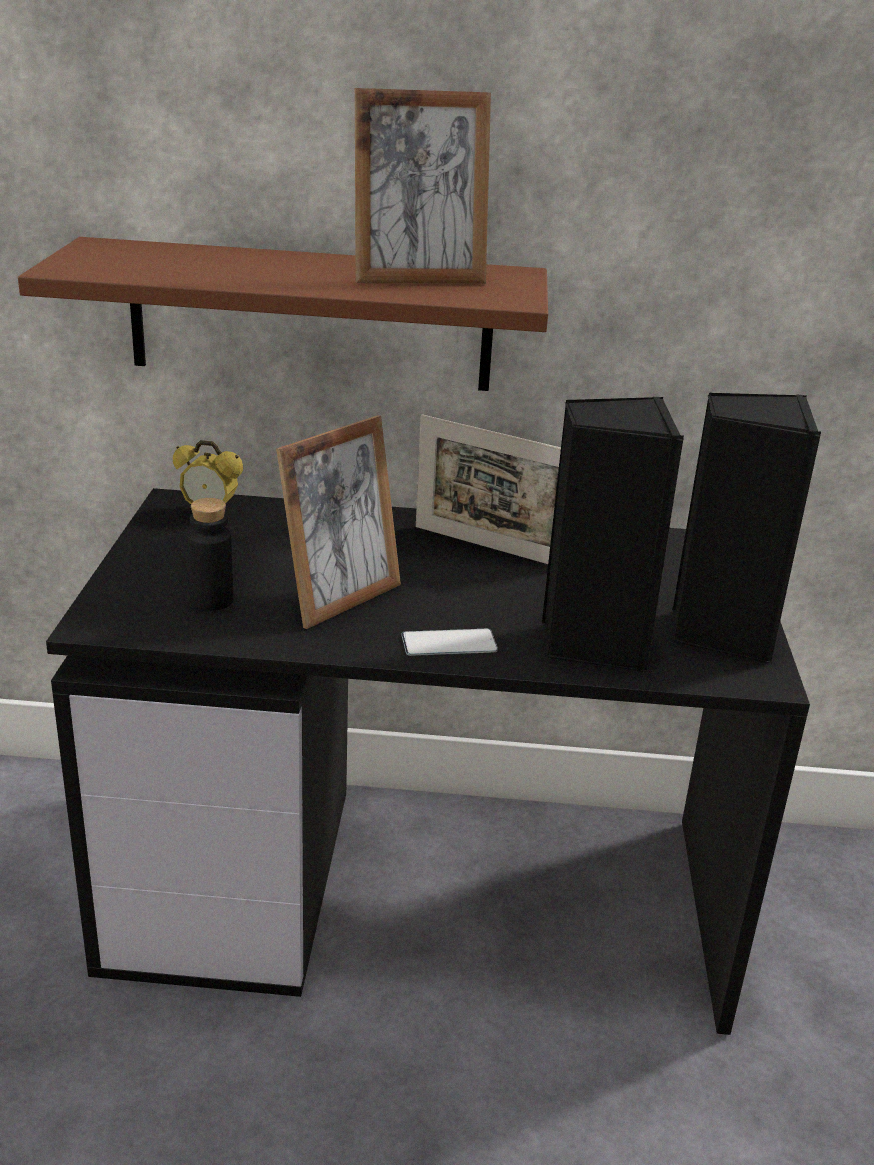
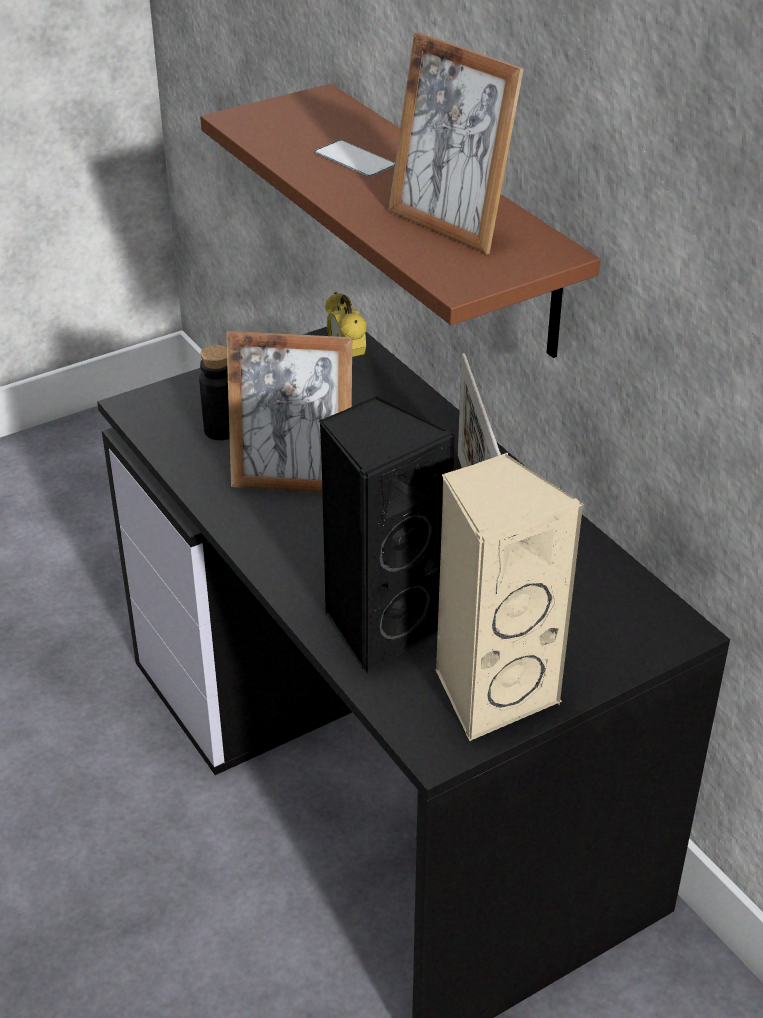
camera: 55 degrees right, 10 degrees up
phone [401,629,498,656] -> phone moved to [315,140,395,177]
black speaker [672,393,821,663] -> beige speaker [435,453,584,741]

